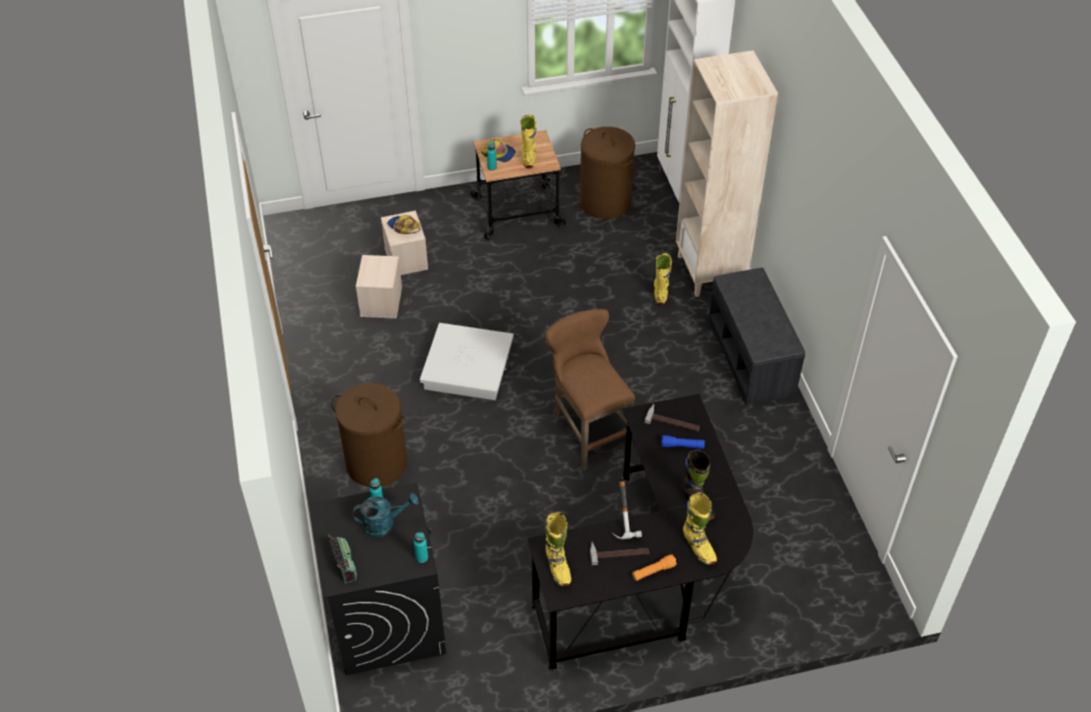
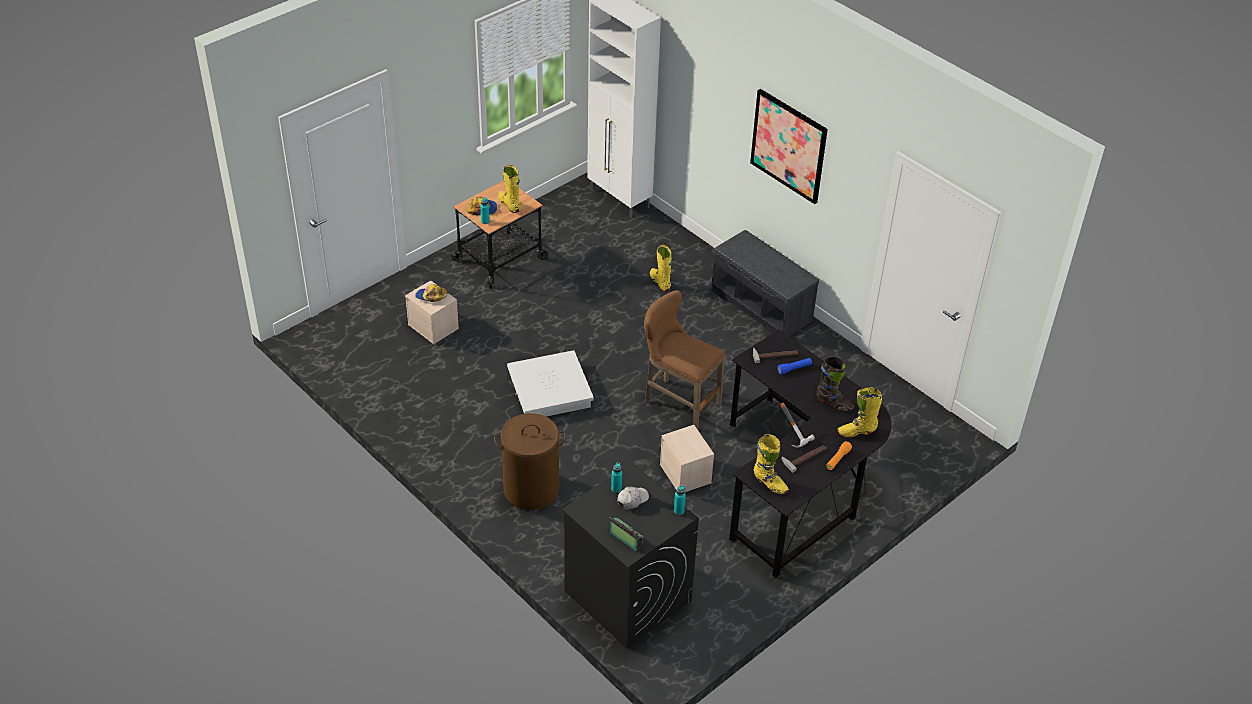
camera: 30 degrees left, 5 degrees down
turquoise watering can [352,493,419,538] -> white cap [617,486,649,510]
beige storage box [356,255,402,318] -> beige storage box moved to [660,425,714,492]
brown laundry basket [580,127,635,219] -> none
beige bookcase [676,50,778,297] -> none
yellow boot [683,493,717,565] -> yellow boot turned 135 degrees clockwise [837,387,882,437]
none -> picture [750,89,828,204]

